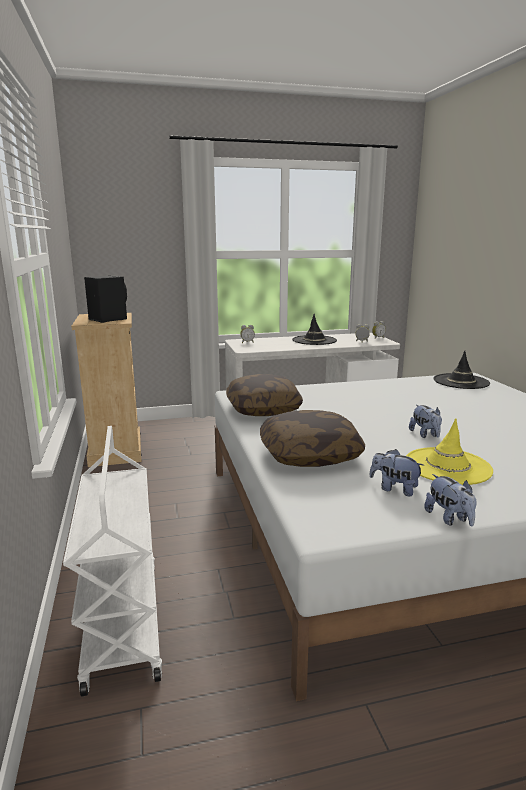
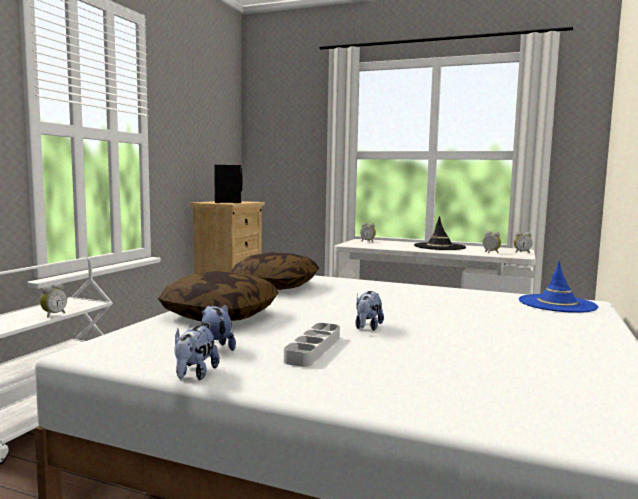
camera: 35 degrees right, 10 degrees down
yellow hat [406,418,493,485] -> grey tray [284,323,340,367]
black hat [433,351,490,389] -> blue hat [519,261,598,313]
none -> alarm clock [40,283,67,318]

